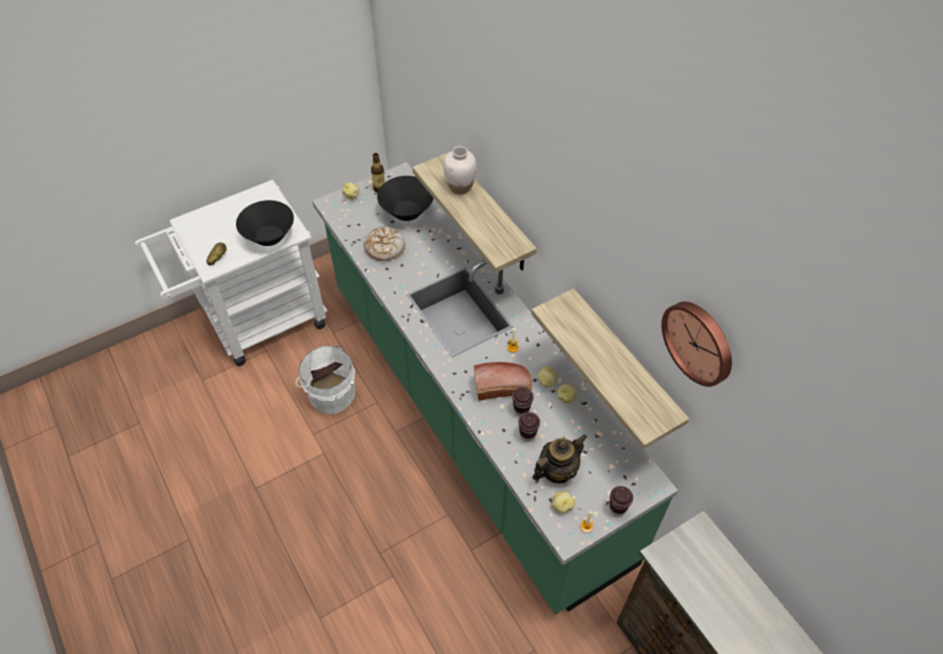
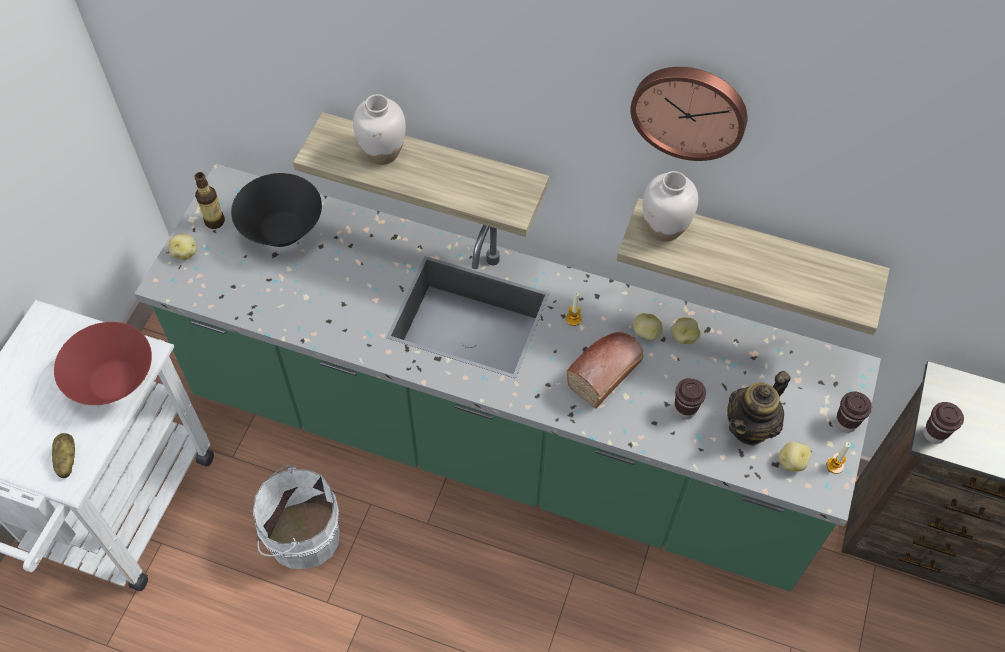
camera: 40 degrees left, 5 degrees up
black bowl [236,200,294,246] -> red bowl [54,322,152,405]
bread [363,226,405,261] -> none
brown cup [512,387,534,417] -> brown cup moved to [924,402,964,444]
teapot [532,434,587,483] -> teapot turned 150 degrees counterclockwise [727,371,791,446]
wall clock [661,301,732,387] -> wall clock moved to [630,67,748,161]
none -> white vase [643,171,698,242]

